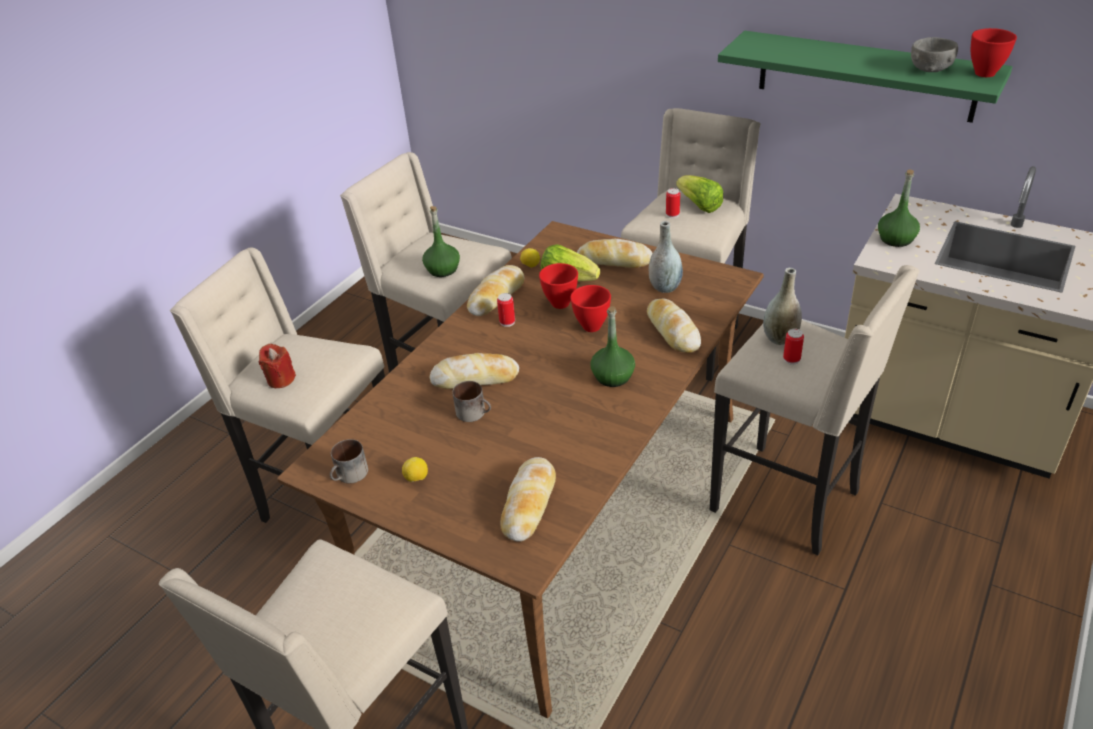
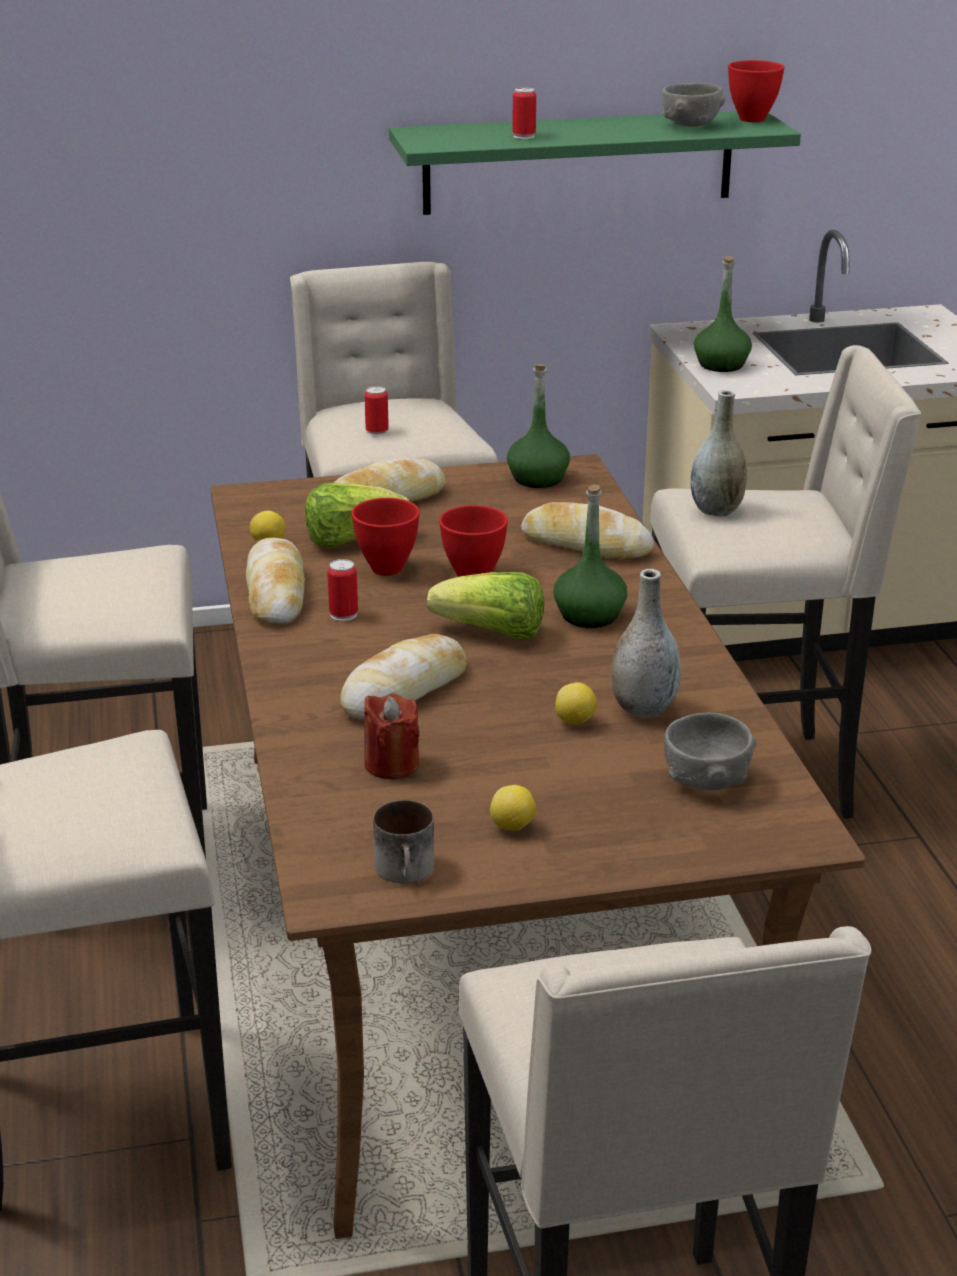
camera: 45 degrees left, 10 degrees down
red candle [259,343,296,388] -> red candle moved to [364,693,419,779]
green bottle [422,206,460,277] -> green bottle moved to [507,364,570,488]
mug [452,381,491,422] -> none
bread [501,457,556,542] -> grey bowl [664,713,756,790]
grey vase [649,221,683,293] -> grey vase moved to [611,569,681,718]
lettuce [676,175,723,213] -> lettuce moved to [427,572,544,639]
can [783,329,804,365] -> can moved to [512,87,536,139]
none -> lemon [555,682,597,724]

